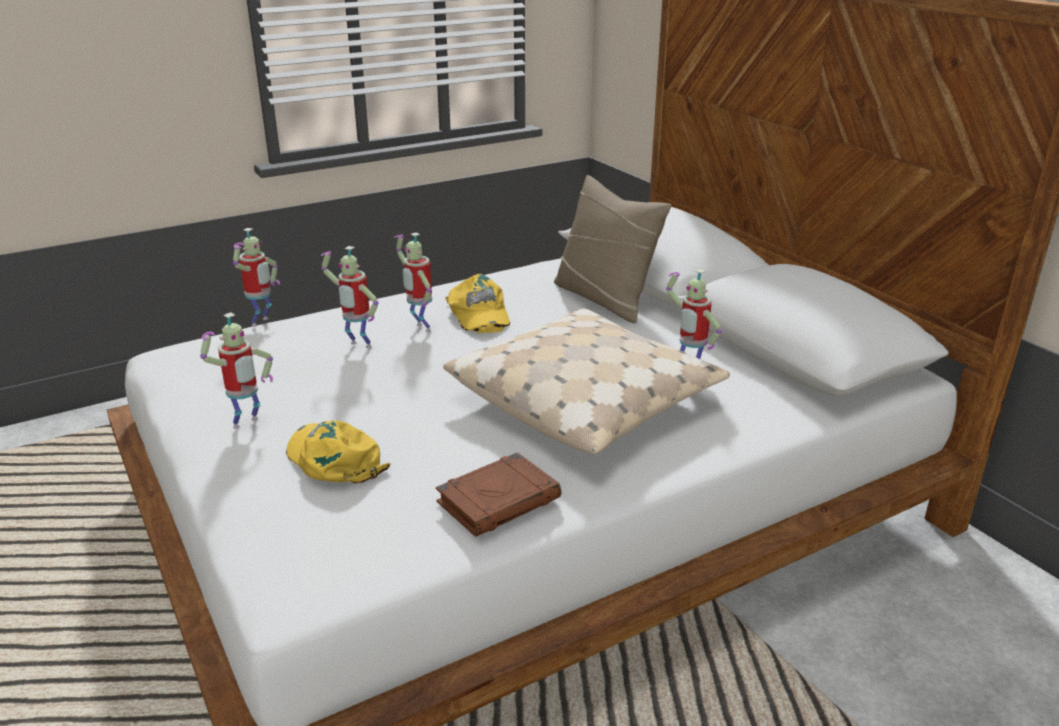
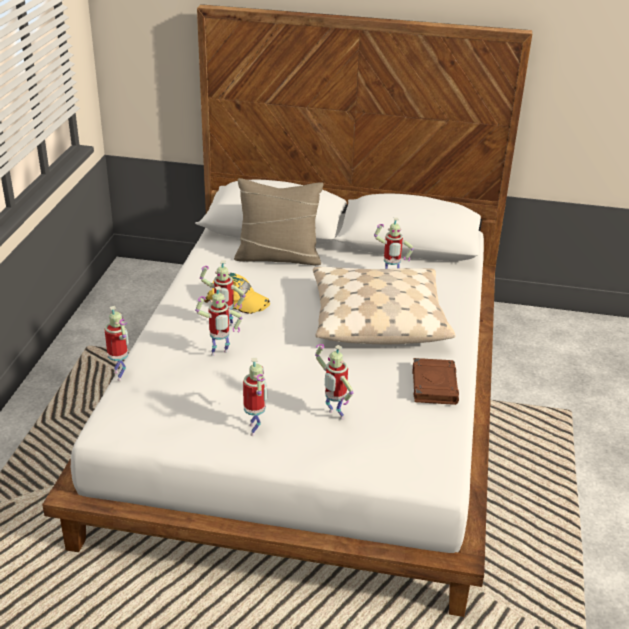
camera: 50 degrees left, 5 degrees up
yellow cap [286,420,391,483] -> toy robot [315,344,354,420]

